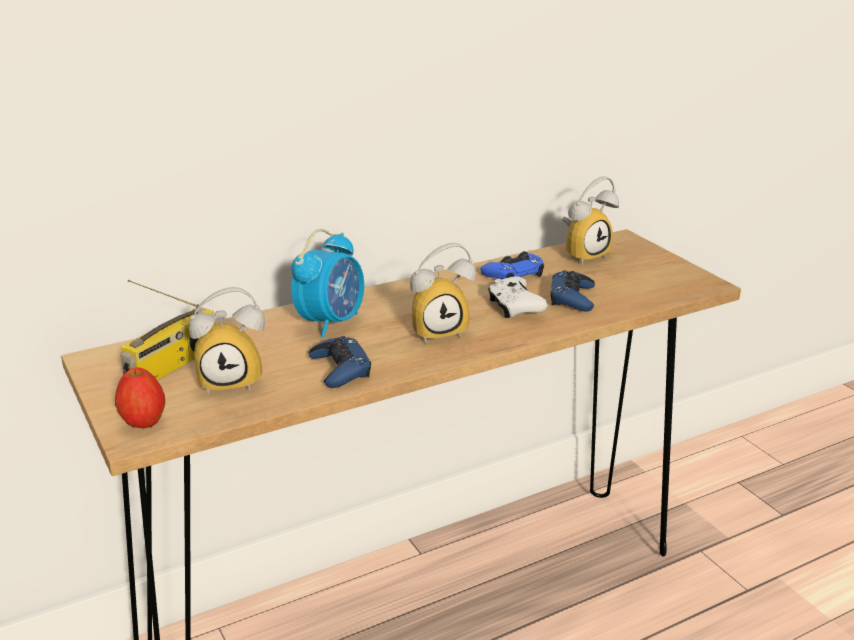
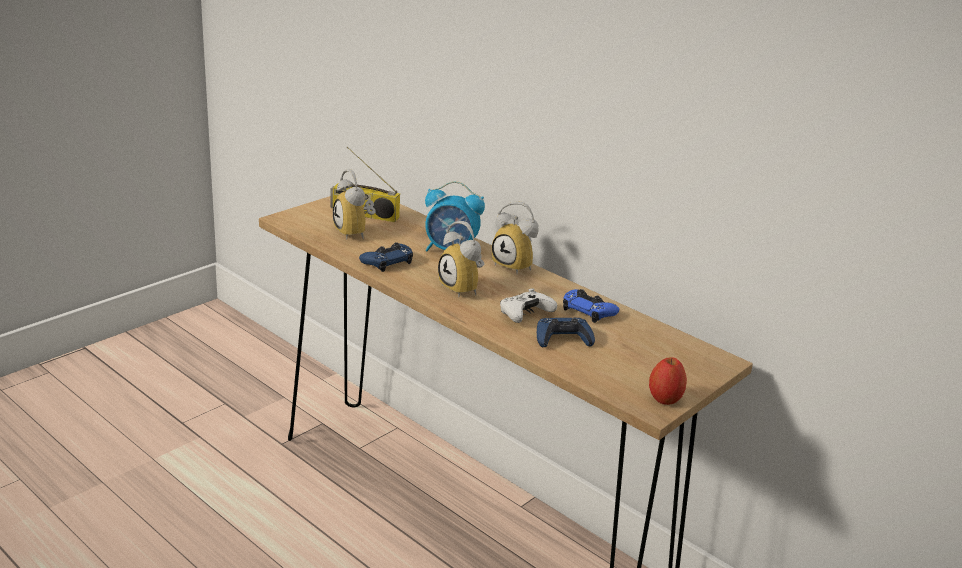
camera: 70 degrees right, 0 degrees up
apple [115,367,165,428] -> apple moved to [649,357,687,405]
alarm clock [562,176,619,265] -> alarm clock moved to [492,201,539,274]

